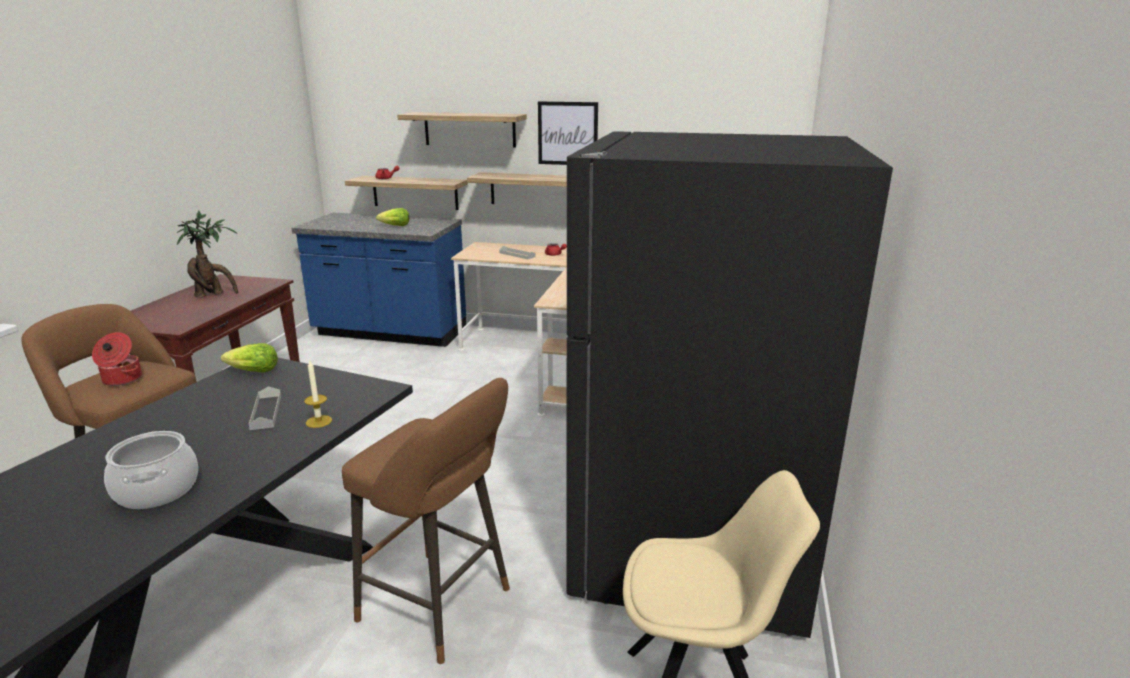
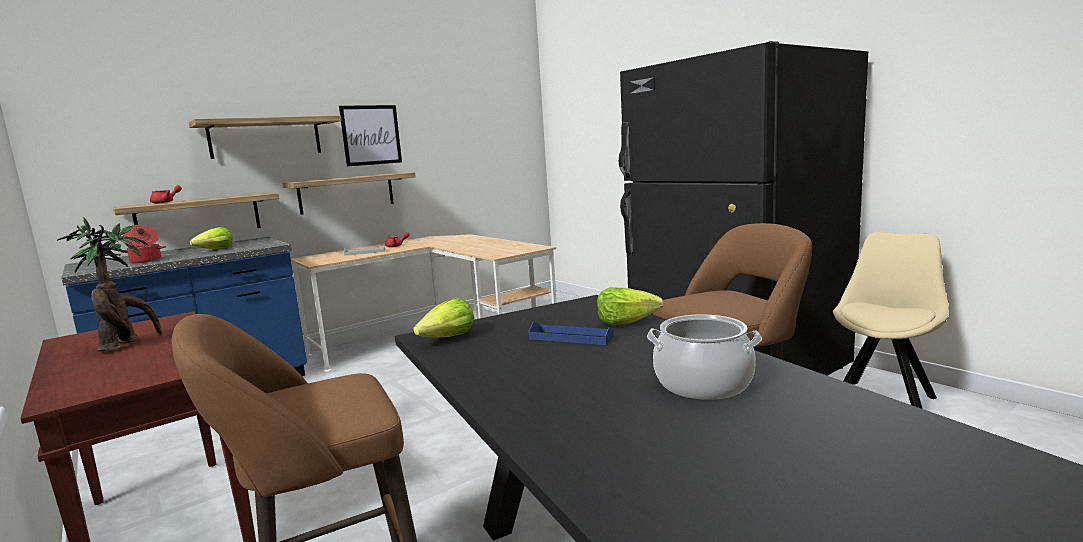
camera: 50 degrees left, 10 degrees down
cooking pot [92,332,142,386] -> cooking pot moved to [121,225,166,263]
grey tray [248,387,281,430] -> blue tray [528,322,614,345]
candle [304,359,332,428] -> lettuce [597,287,664,325]

